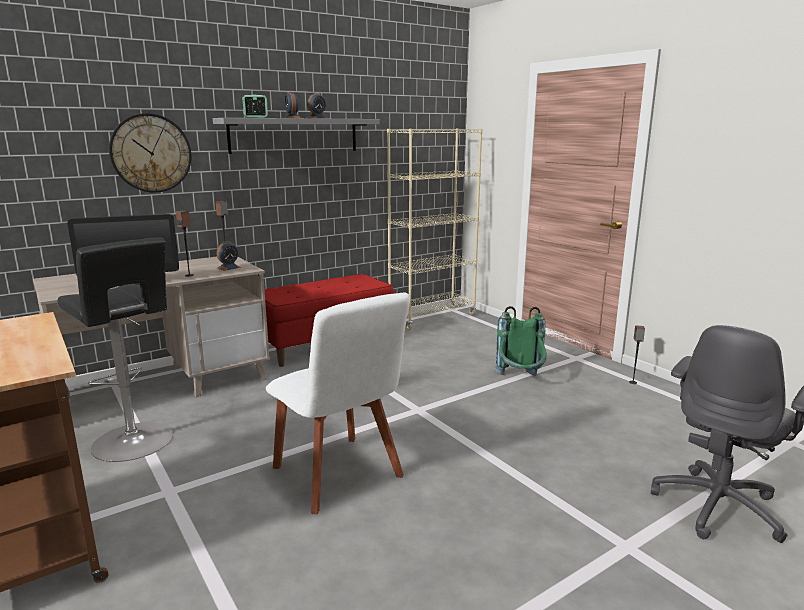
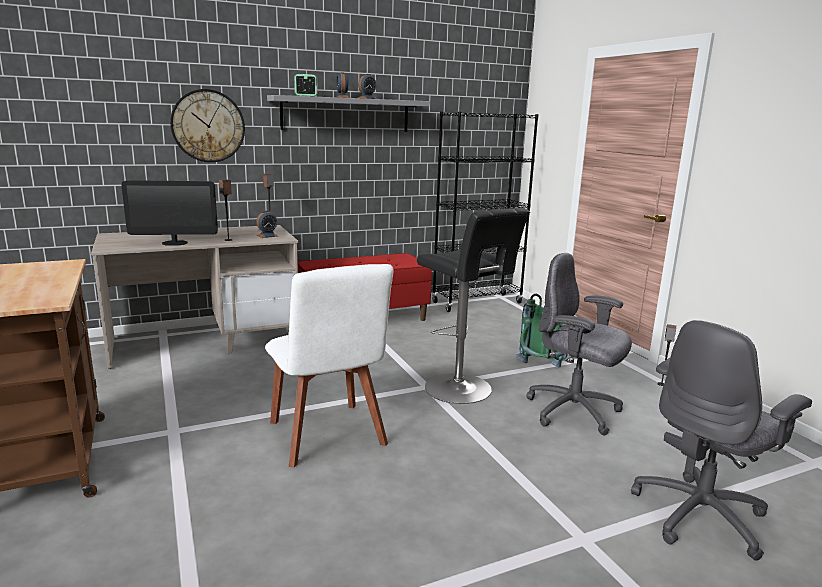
camera: 10 degrees right, 0 degrees up
black stool [57,237,173,462] -> black stool moved to [417,208,530,404]
beige bookcase [387,129,483,330] -> black bookcase [432,111,539,312]
none -> grey office chair [526,253,632,436]

